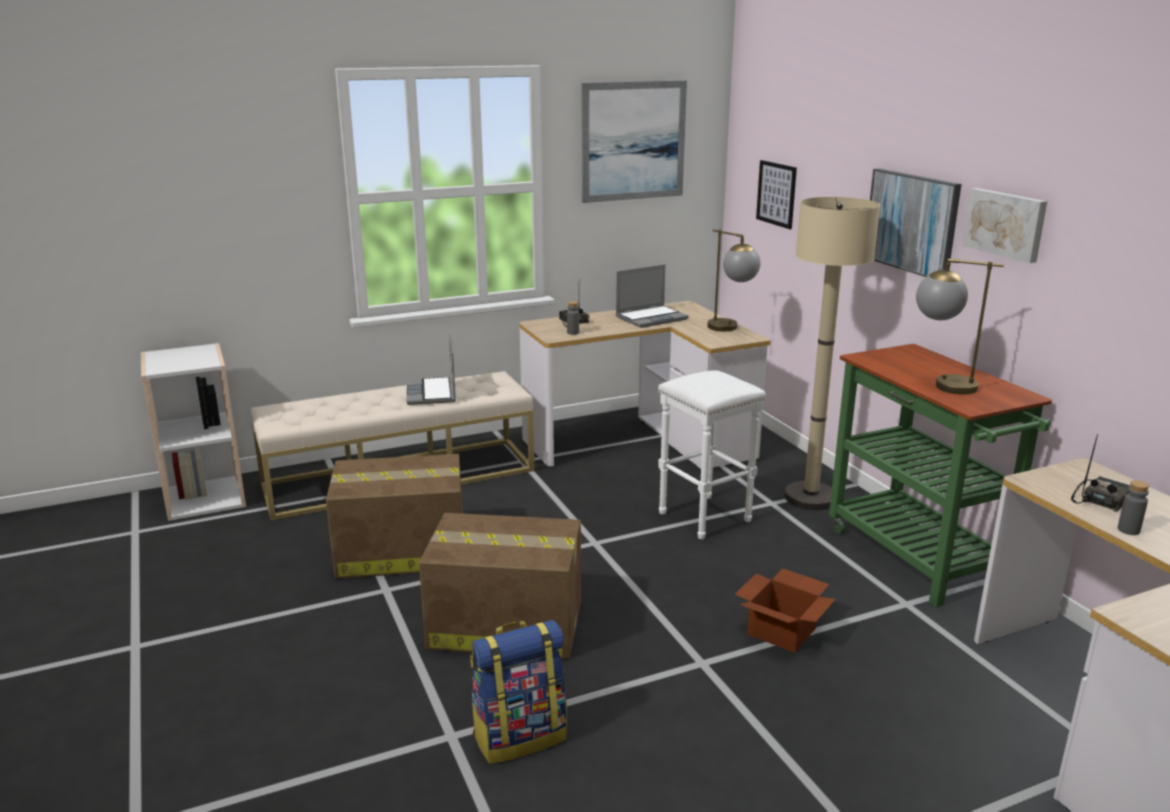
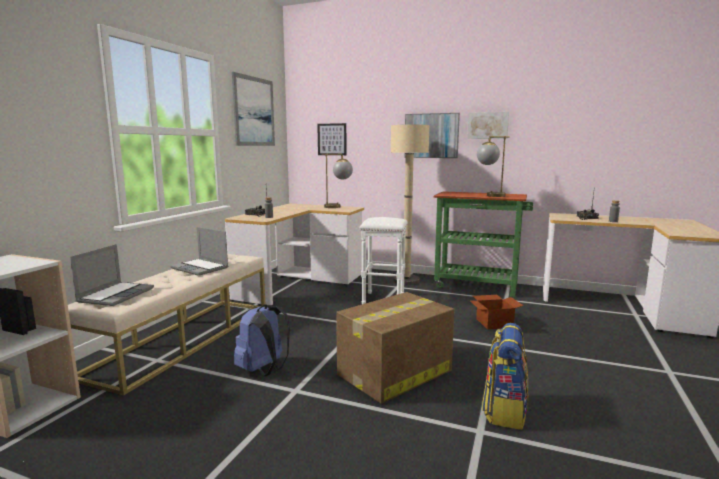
camera: 45 degrees left, 10 degrees down
cardboard box [326,454,462,579] -> blue backpack [234,304,290,377]
laptop [616,264,689,328] -> laptop moved to [70,244,154,306]

